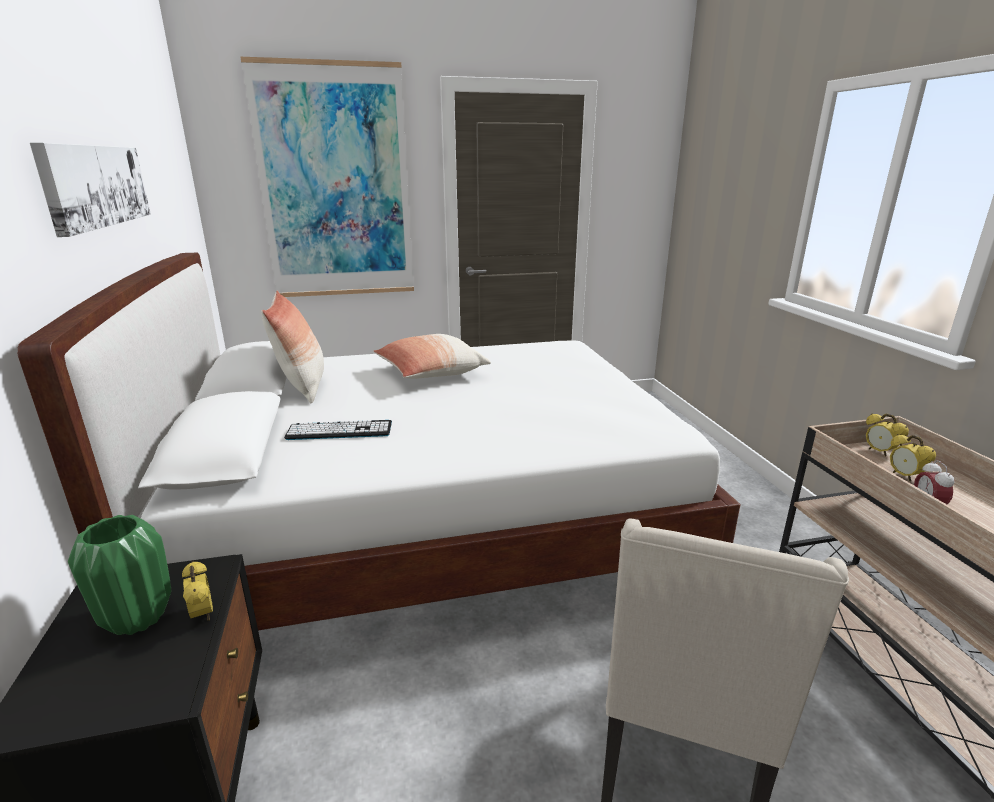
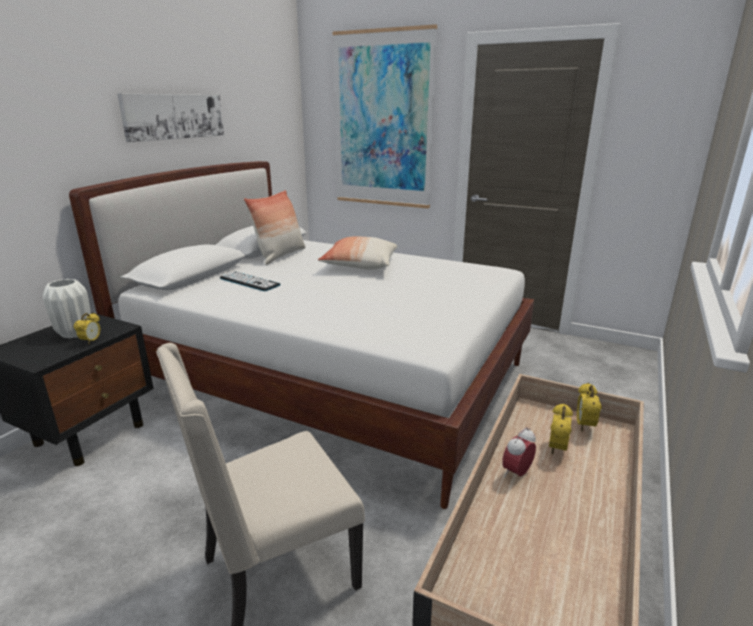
camera: 40 degrees right, 0 degrees up
green vase [68,515,171,635] -> white vase [42,279,91,338]

